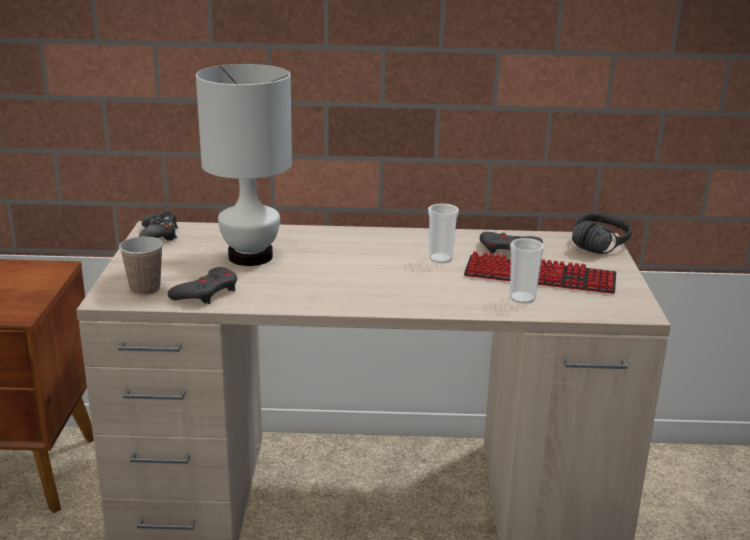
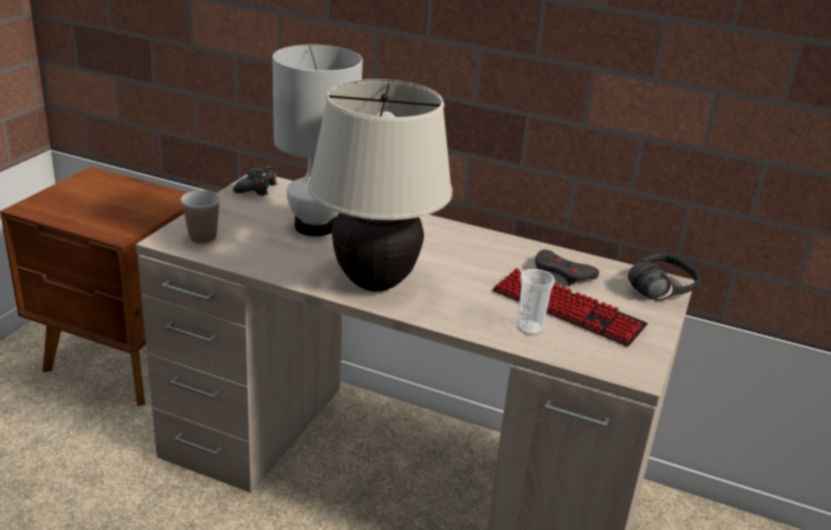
camera: 20 degrees right, 5 degrees up
grey game controller [168,267,237,304] -> none
cup [428,204,459,263] -> none
none -> beige table lamp [308,79,453,292]

